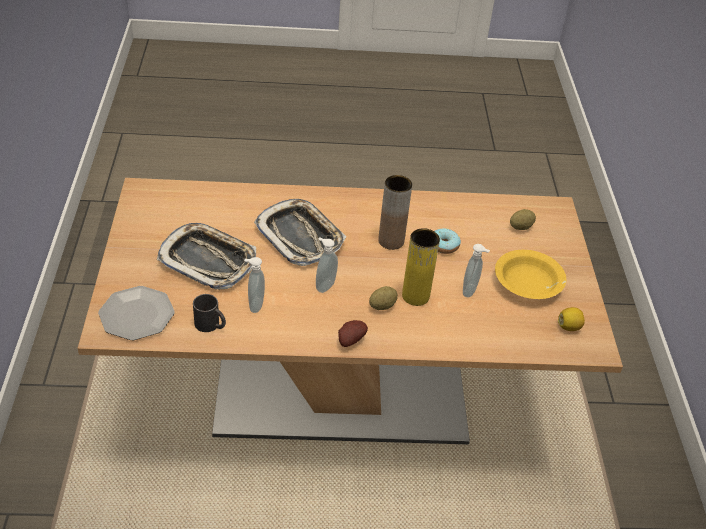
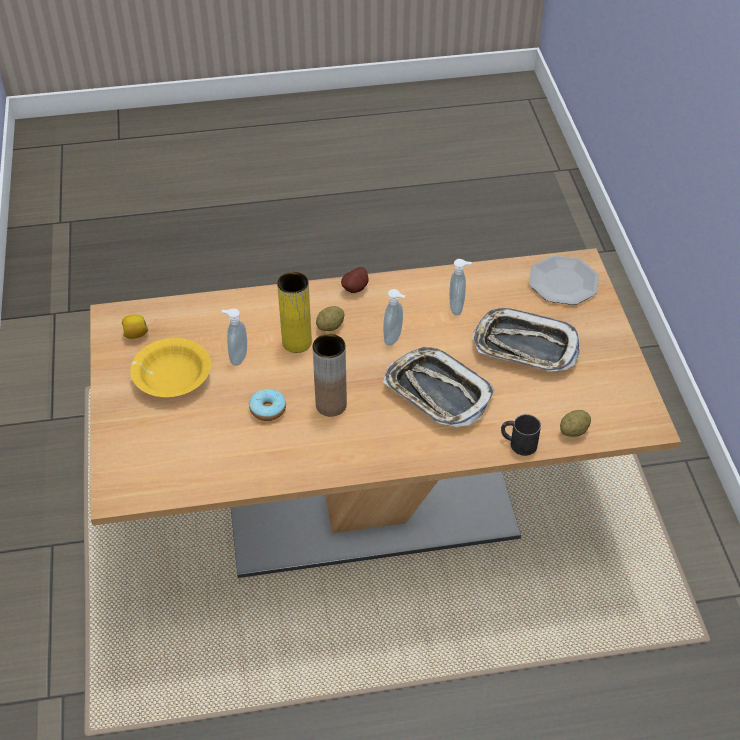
camera: 175 degrees right, 5 degrees up
black mug [193,294,226,332] -> black mug moved to [501,414,541,456]
potato [510,209,536,230] -> potato moved to [560,410,591,437]

